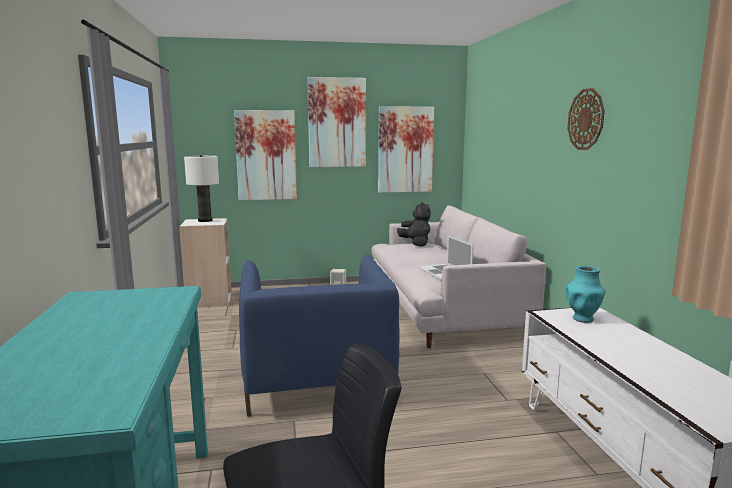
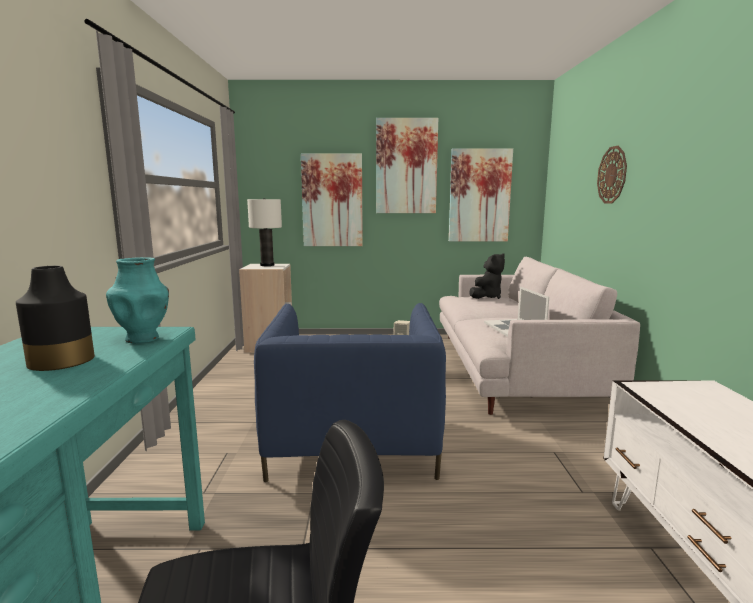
camera: 10 degrees right, 0 degrees up
black plush toy [397,202,431,247] -> black plush toy turned 60 degrees clockwise [470,253,505,299]
turquoise vase [566,266,606,323] -> turquoise vase moved to [106,257,169,343]
wall clock [567,88,605,150] -> wall clock moved to [597,146,627,204]
none -> black vase [16,266,95,371]

